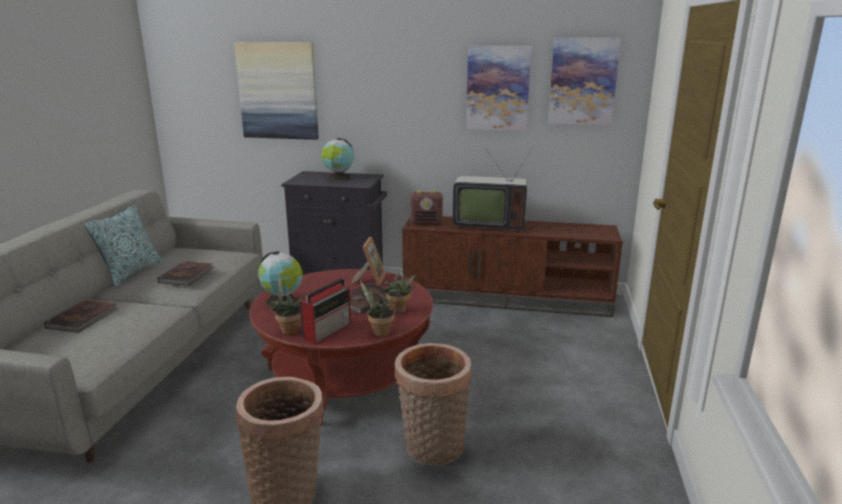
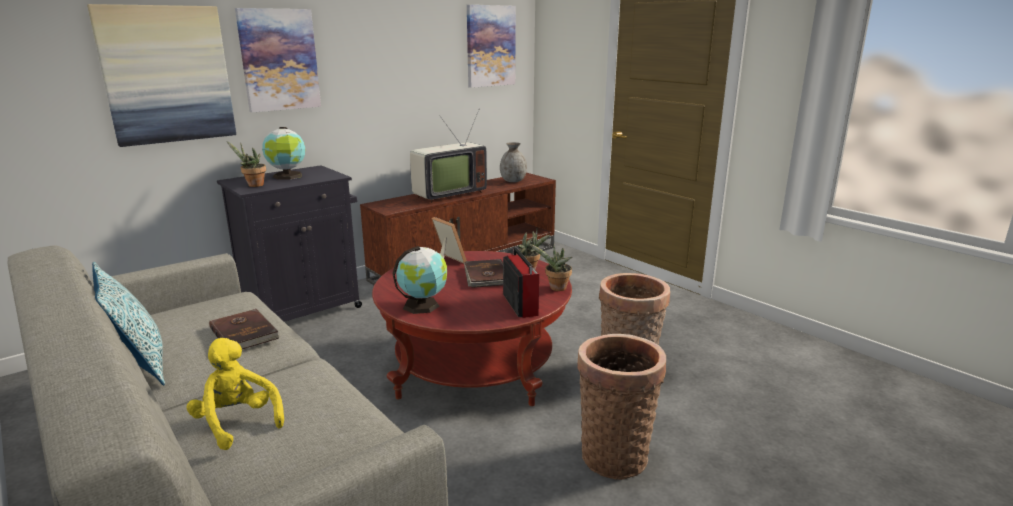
camera: 50 degrees left, 0 degrees up
brown book [44,300,120,333] -> yellow plush toy [187,338,284,450]
potted plant [268,276,302,335] -> potted plant moved to [227,141,266,187]
radio [410,190,443,225] -> none
picture [466,46,532,131] -> picture moved to [235,8,321,112]
none -> grey vase [500,142,527,182]

